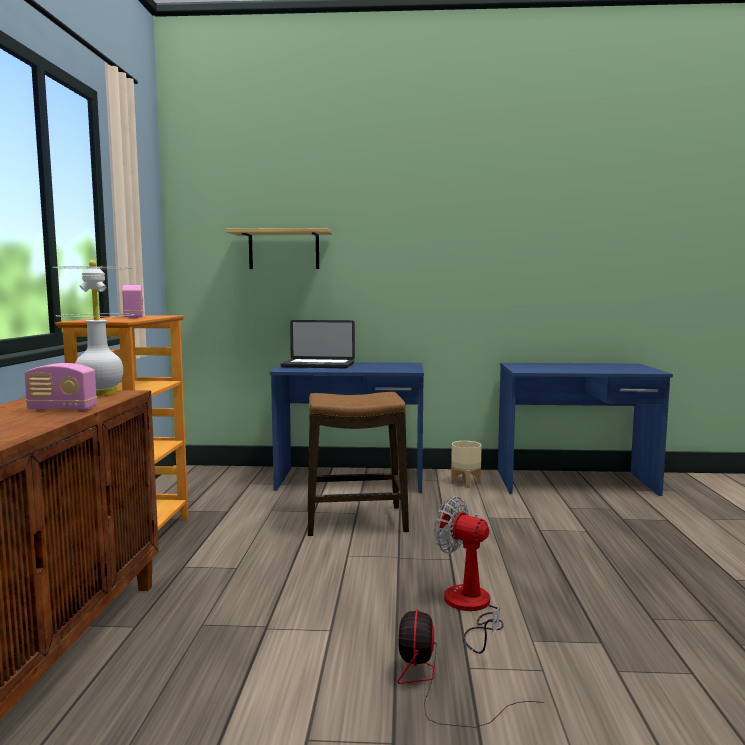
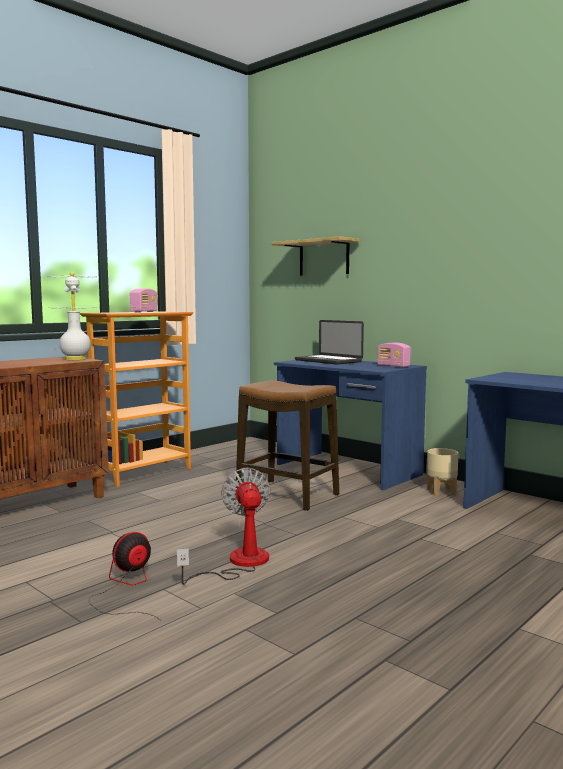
camera: 40 degrees right, 0 degrees up
radio [25,363,97,411] -> radio moved to [377,343,411,367]

